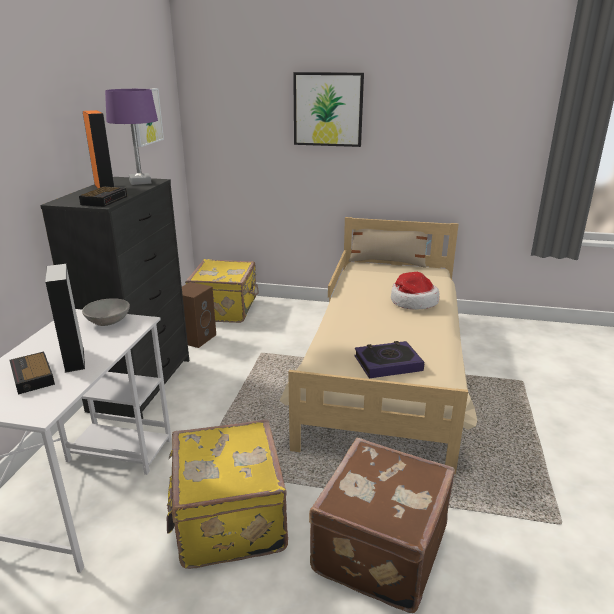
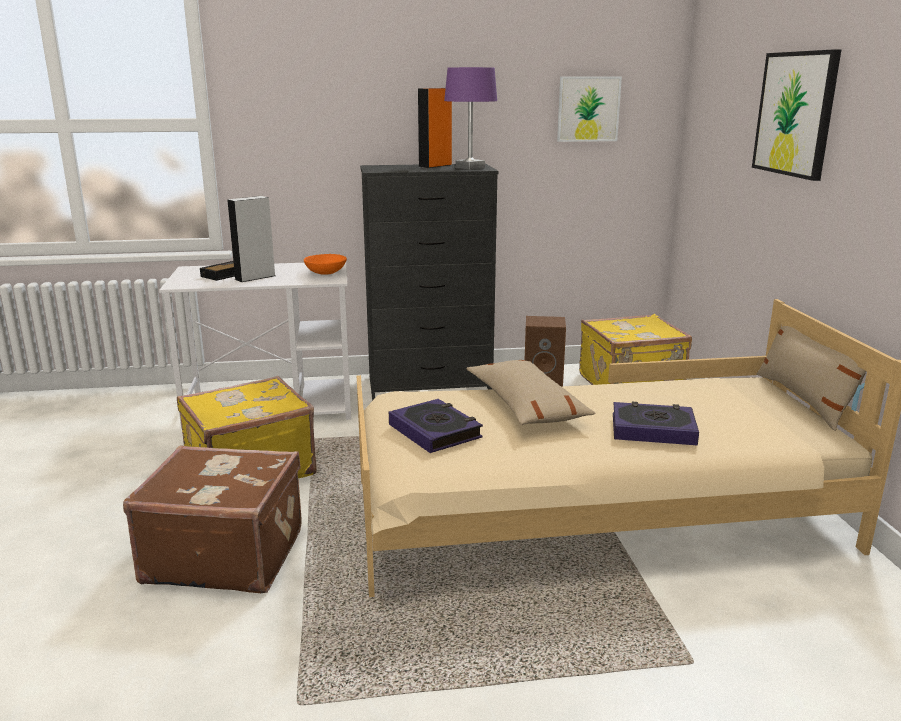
camera: 70 degrees right, 5 degrees down
alarm clock [79,187,127,207] -> none
grey bowl [82,298,130,326] -> orange bowl [304,254,347,275]
hat [391,272,439,310] -> book [613,402,699,445]
none -> beige pillow [467,360,596,425]

